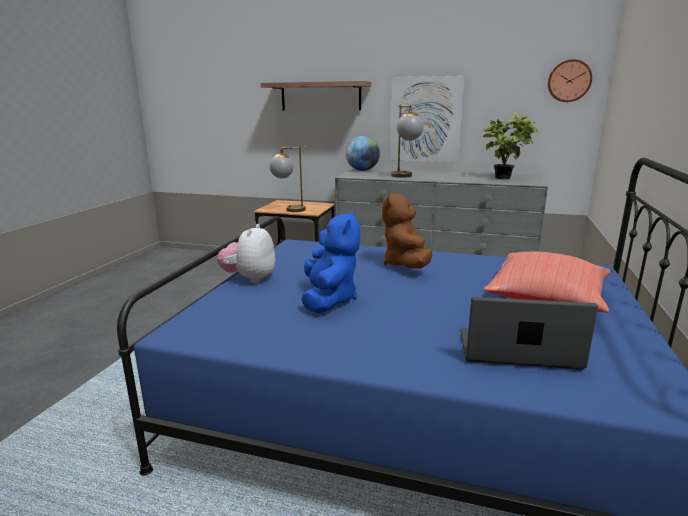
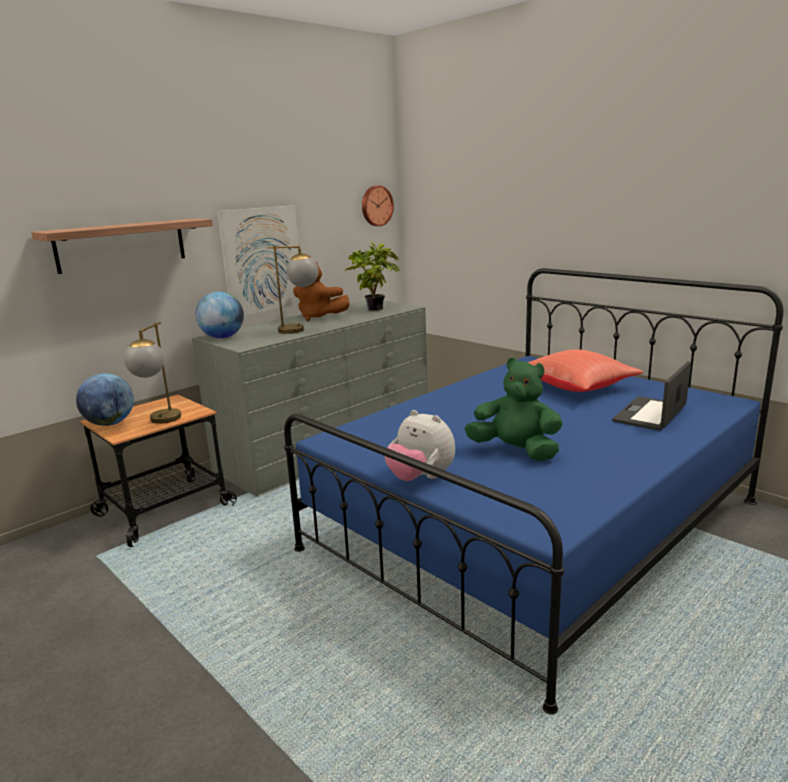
camera: 60 degrees left, 0 degrees up
blue plush toy [301,211,360,313] -> green plush toy [464,358,563,461]
brown plush toy [382,192,432,268] -> brown plush toy moved to [293,262,350,321]
none -> globe [76,373,134,426]

